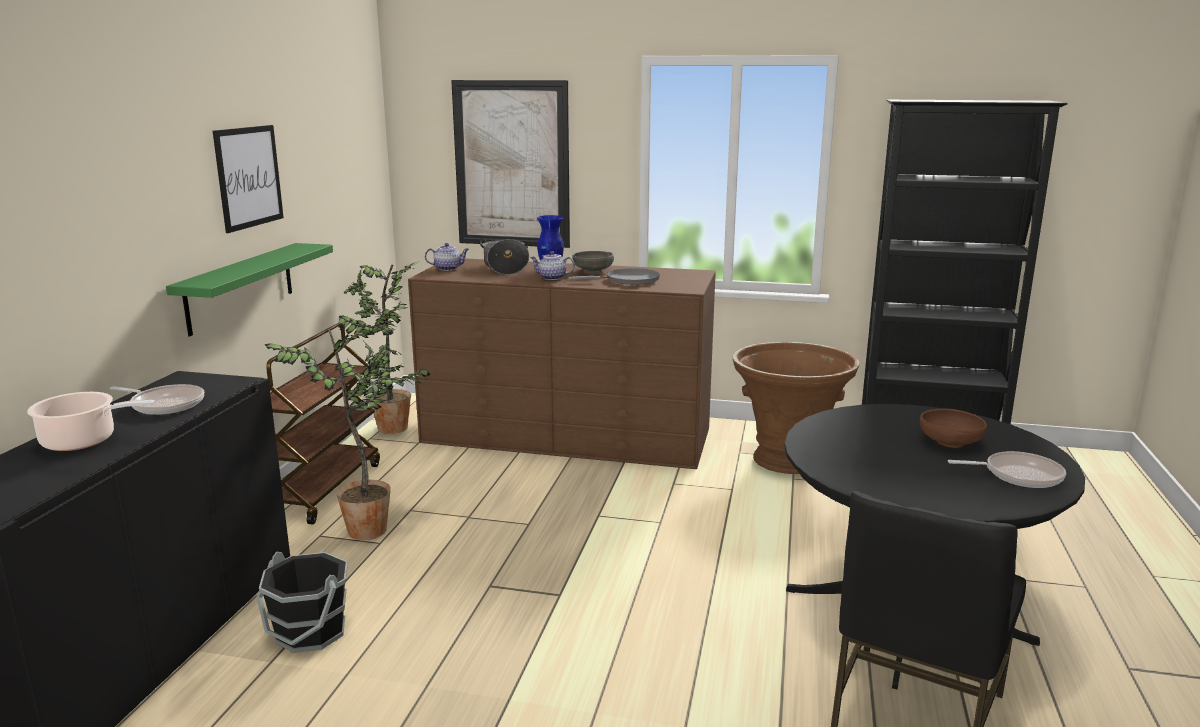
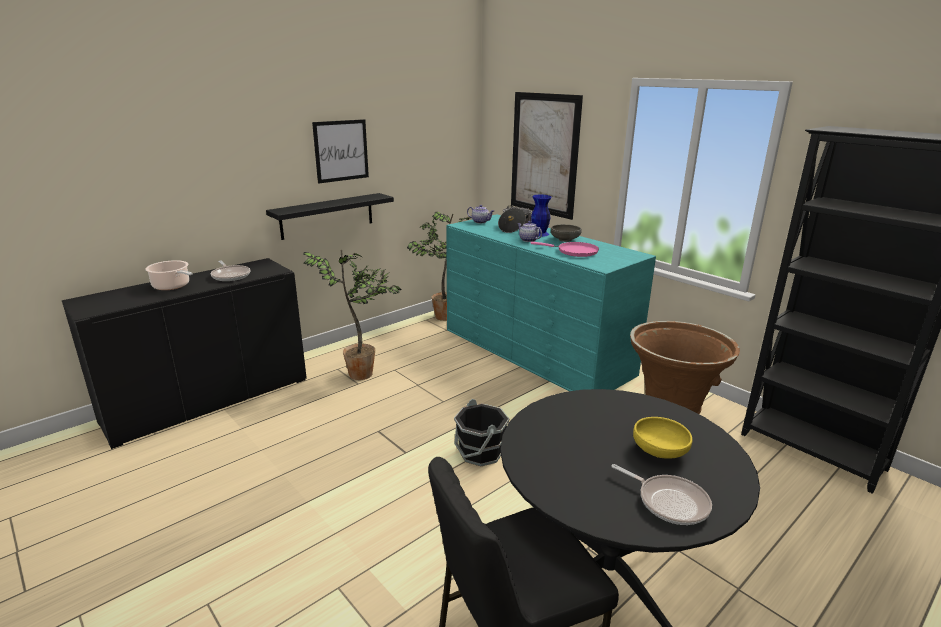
camera: 35 degrees right, 5 degrees up
green shelf [166,243,333,336] -> black shelf [266,193,394,240]
black bucket [256,552,348,653] -> black bucket moved to [454,399,509,466]
brown cart [267,323,380,524] -> none
brown dresser [408,259,716,469] -> turquoise dresser [446,214,656,391]
grey frying pan [568,268,660,285] -> pink frying pan [531,242,599,257]
brown bowl [920,408,987,448] -> yellow bowl [633,417,692,459]

